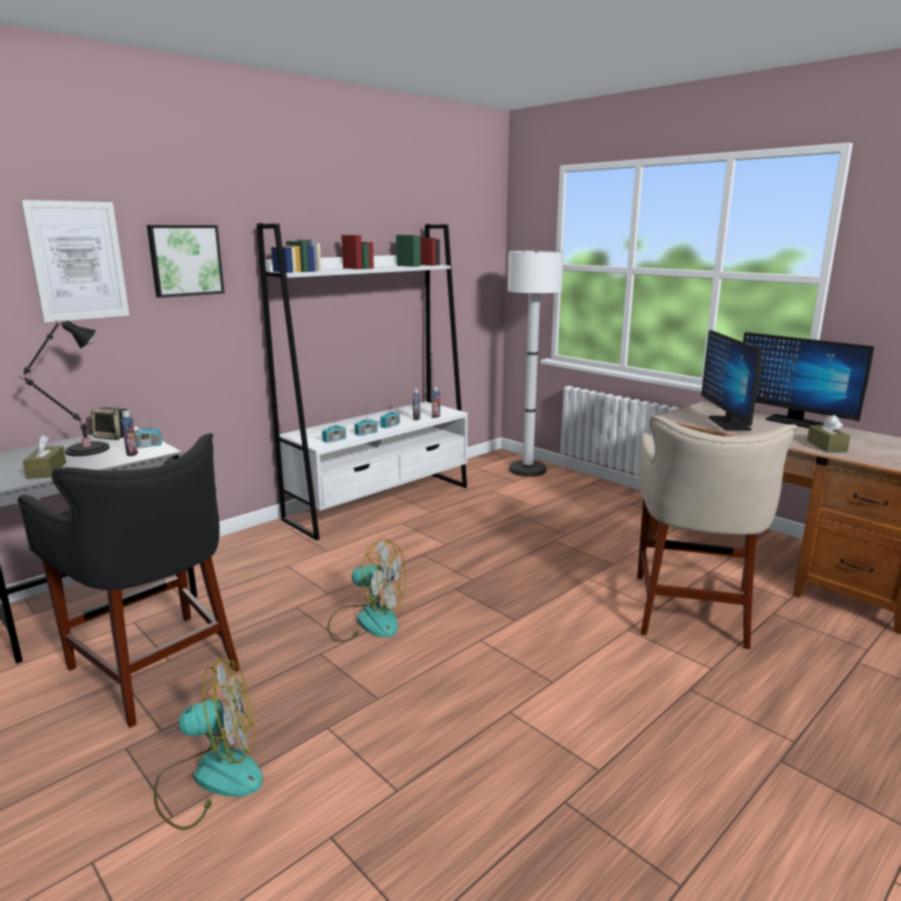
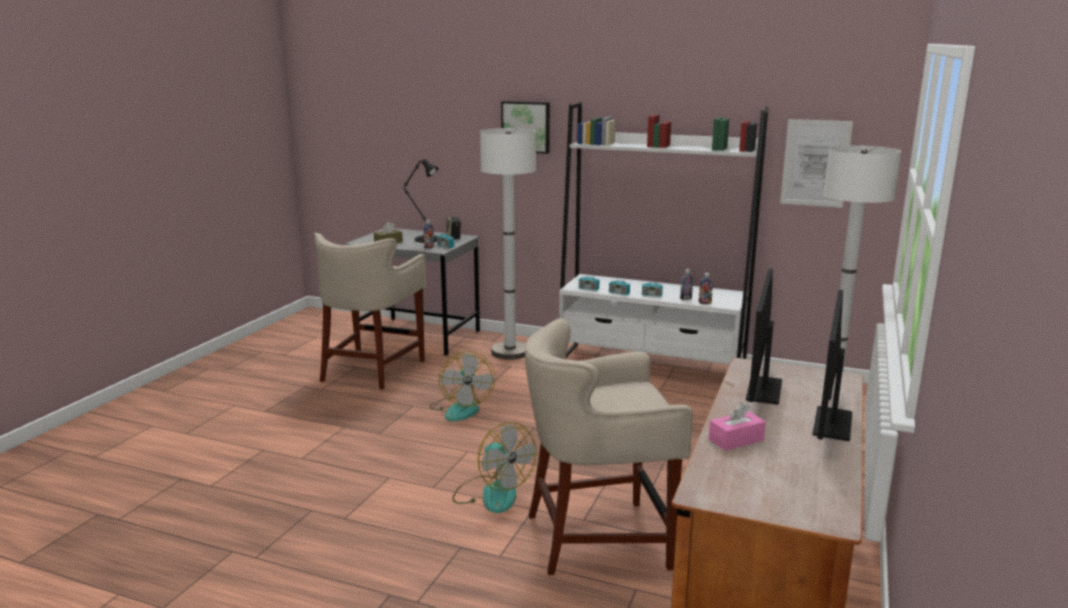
camera: 65 degrees right, 0 degrees up
black stool [18,433,240,728] -> beige stool [314,233,426,390]
picture [21,200,129,322] -> picture moved to [780,119,853,208]
fan [154,658,263,830] -> fan moved to [452,422,537,513]
monitor [701,330,763,431] -> monitor turned 45 degrees counterclockwise [746,269,782,405]
brown tissue box [807,415,850,453] -> pink tissue box [709,402,766,451]
none -> white floor lamp [480,128,536,359]

